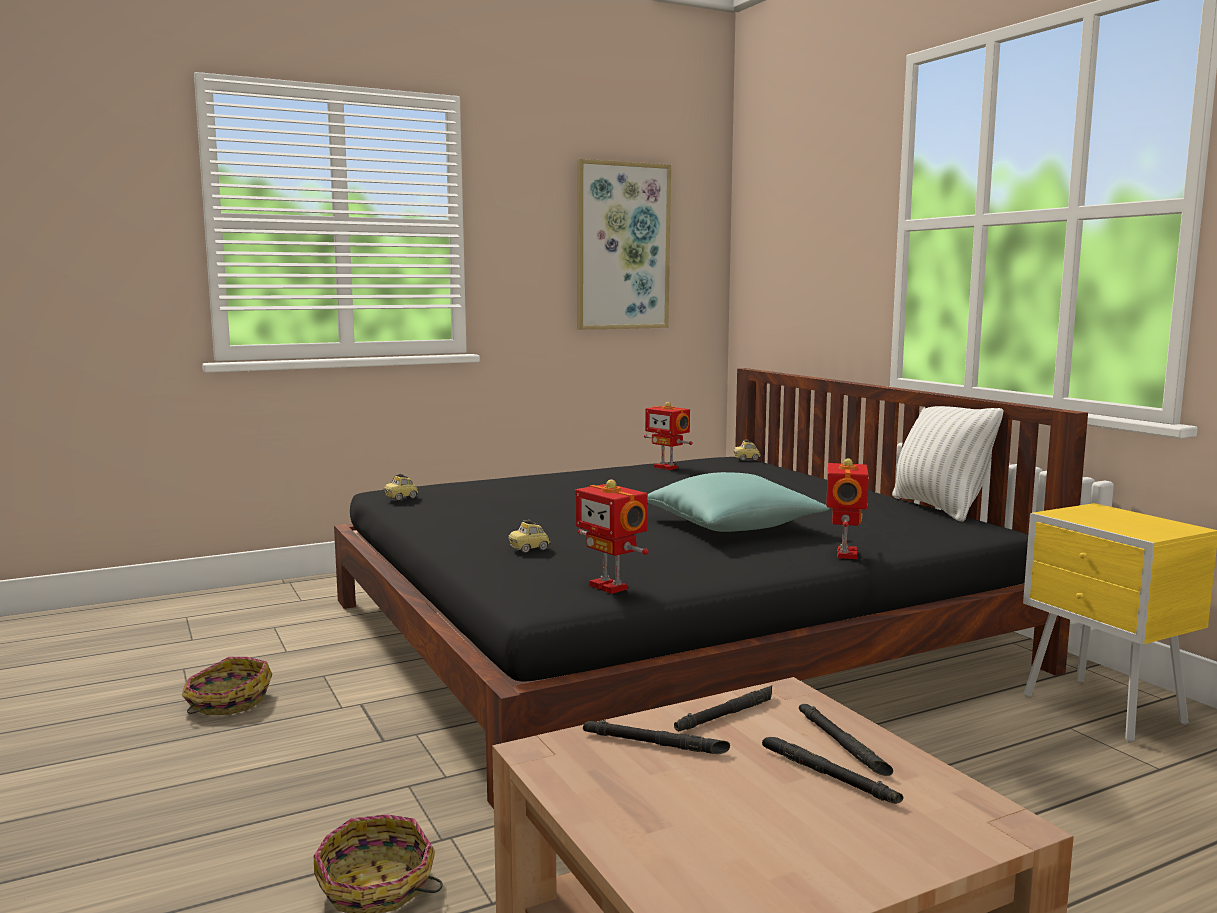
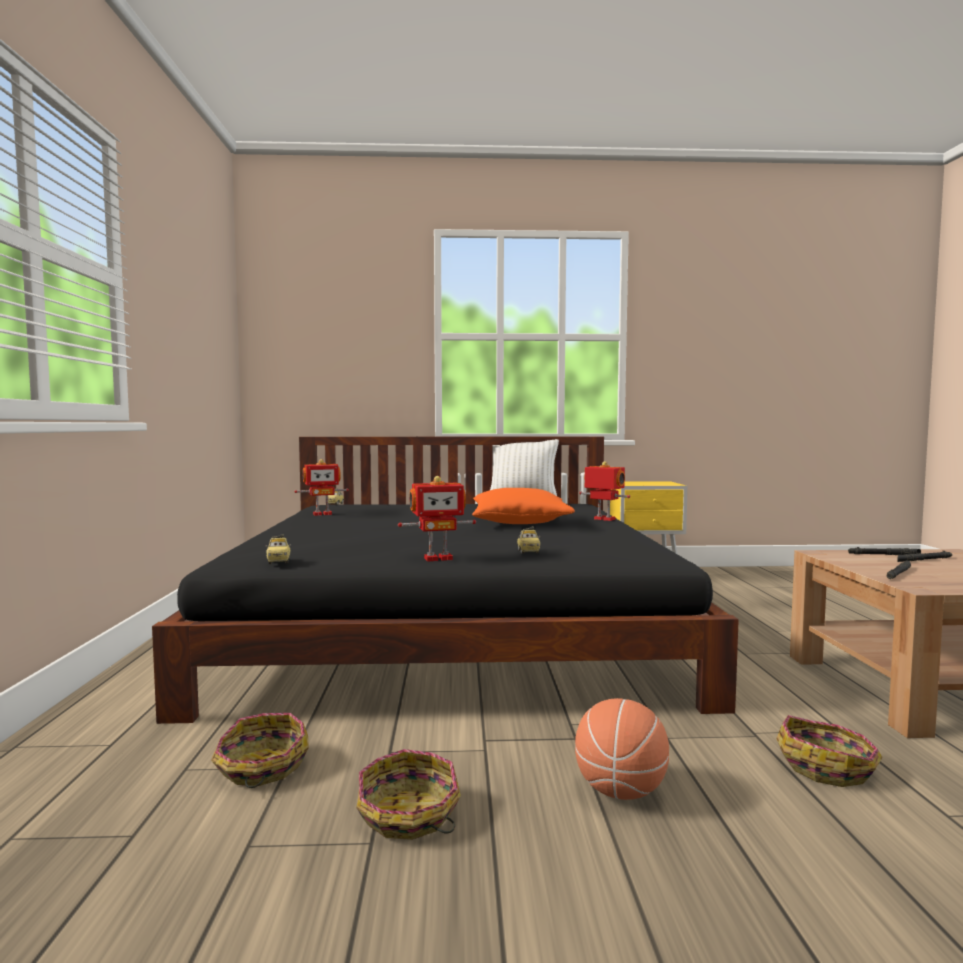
camera: 65 degrees left, 5 degrees down
toy robot [575,480,648,594] -> toy robot moved to [398,476,476,562]
picture [577,159,671,330] -> none
turquoise pillow [648,472,829,532] -> orange pillow [472,488,575,524]
black flashlight [674,685,772,732] -> none
none -> basket [211,713,309,788]
none -> basketball [575,698,669,800]

